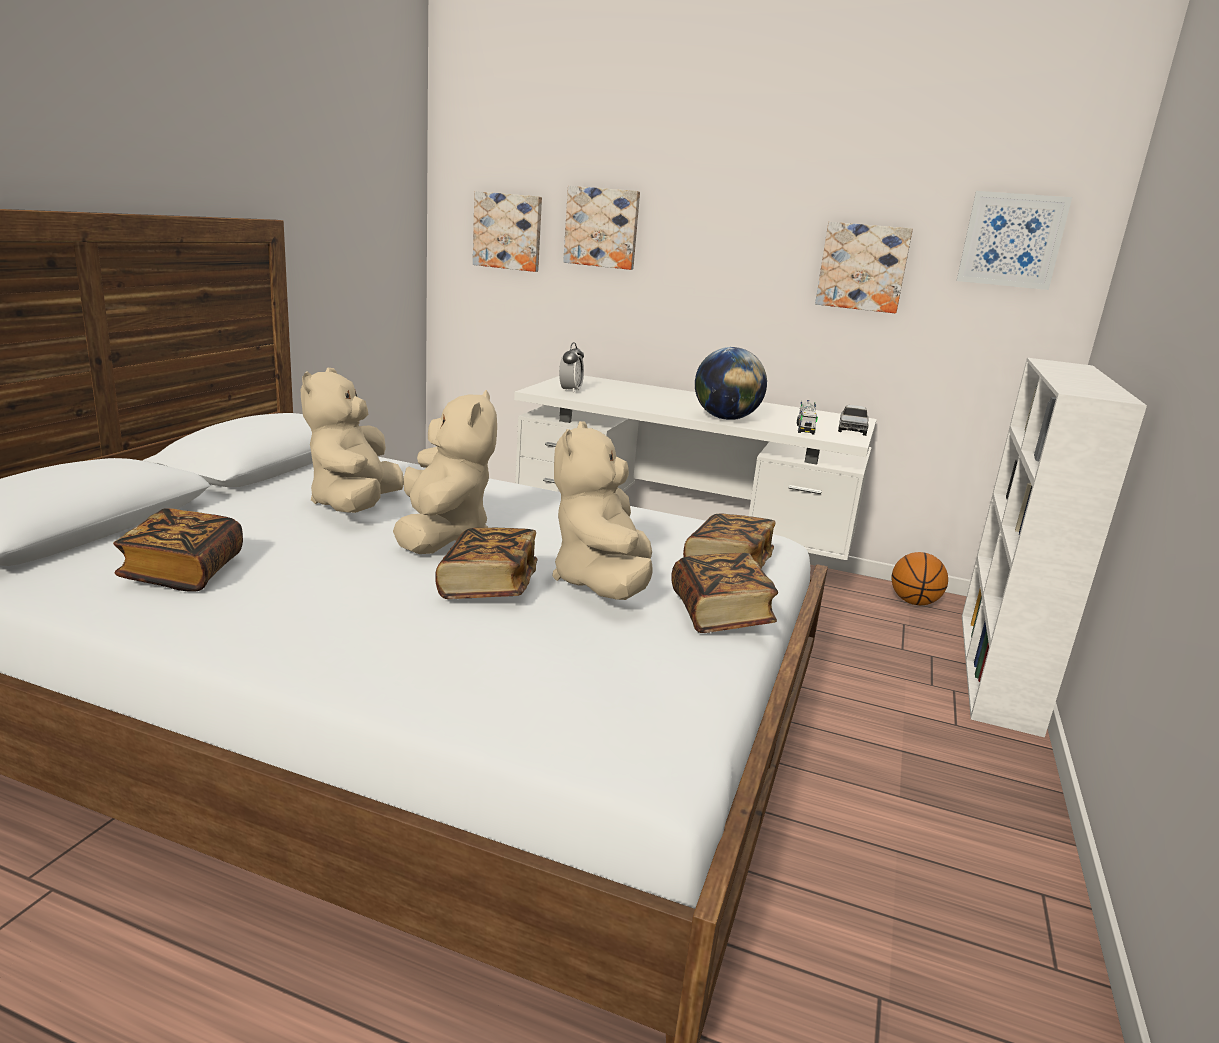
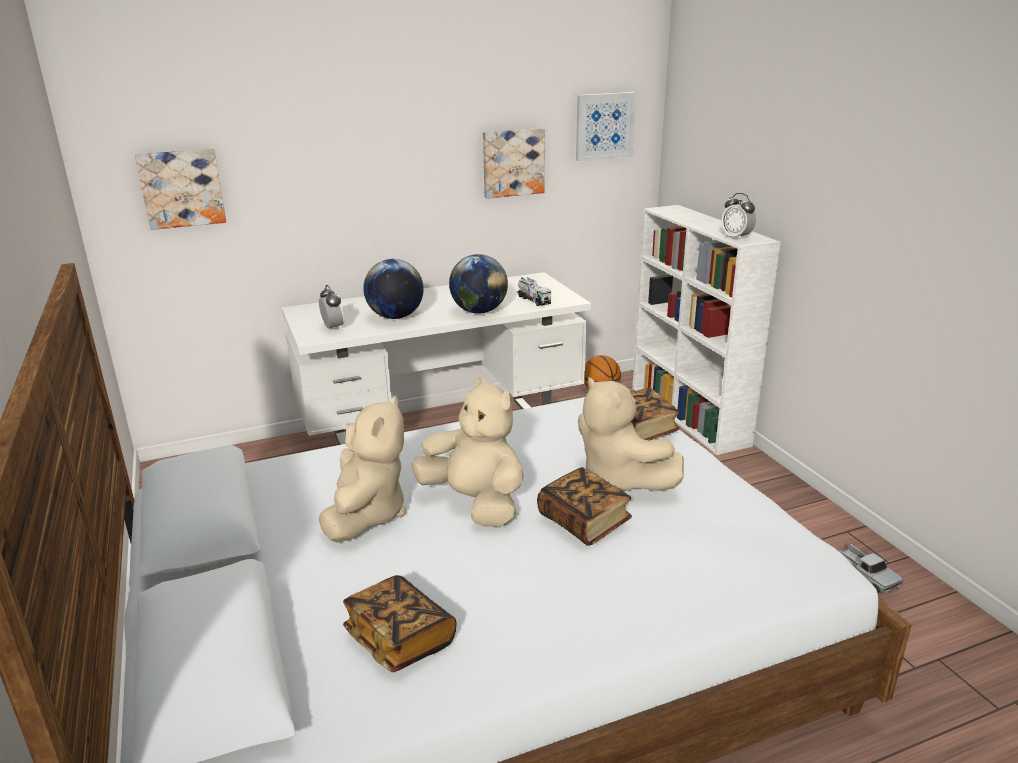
camera: 40 degrees left, 5 degrees up
beige plush toy [301,367,404,513] -> beige plush toy turned 135 degrees counterclockwise [319,395,406,543]
picture [563,186,640,270] -> none
book [671,553,778,633] -> none
toy truck [838,405,869,436] -> toy truck moved to [837,544,903,593]
none -> globe [363,259,424,319]
none -> alarm clock [721,193,756,240]

